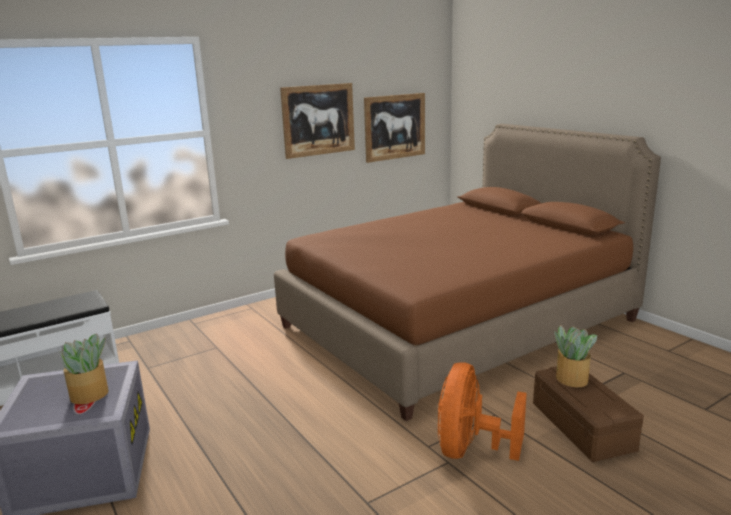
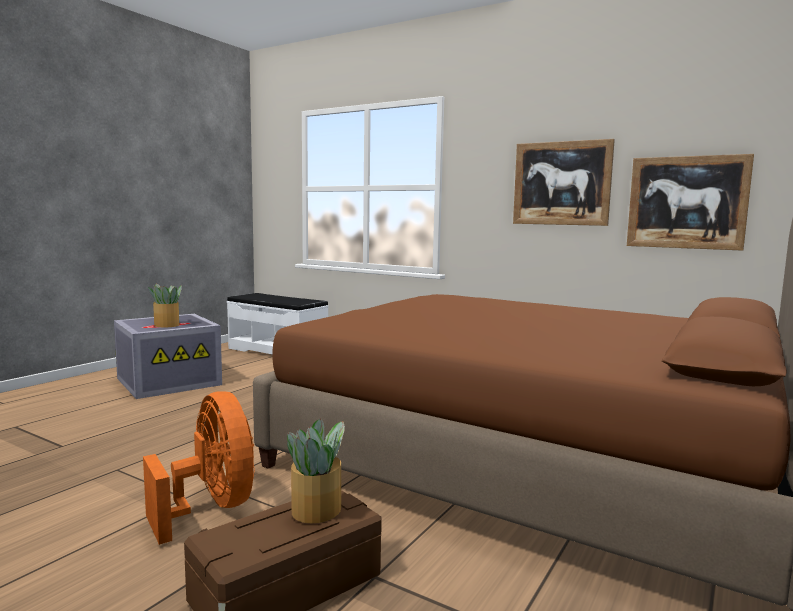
camera: 65 degrees right, 10 degrees down
orange fan [438,362,527,461] -> orange fan turned 60 degrees clockwise [143,391,255,545]

